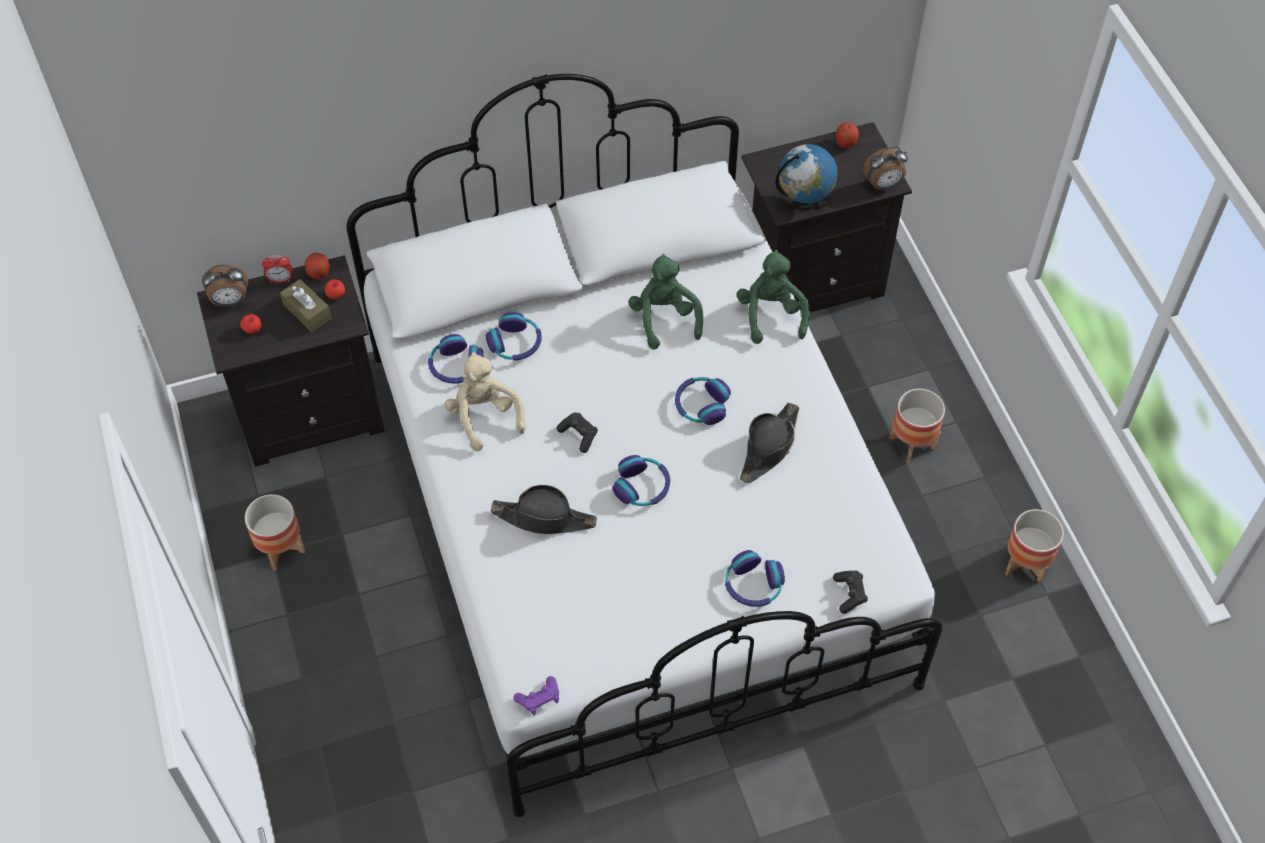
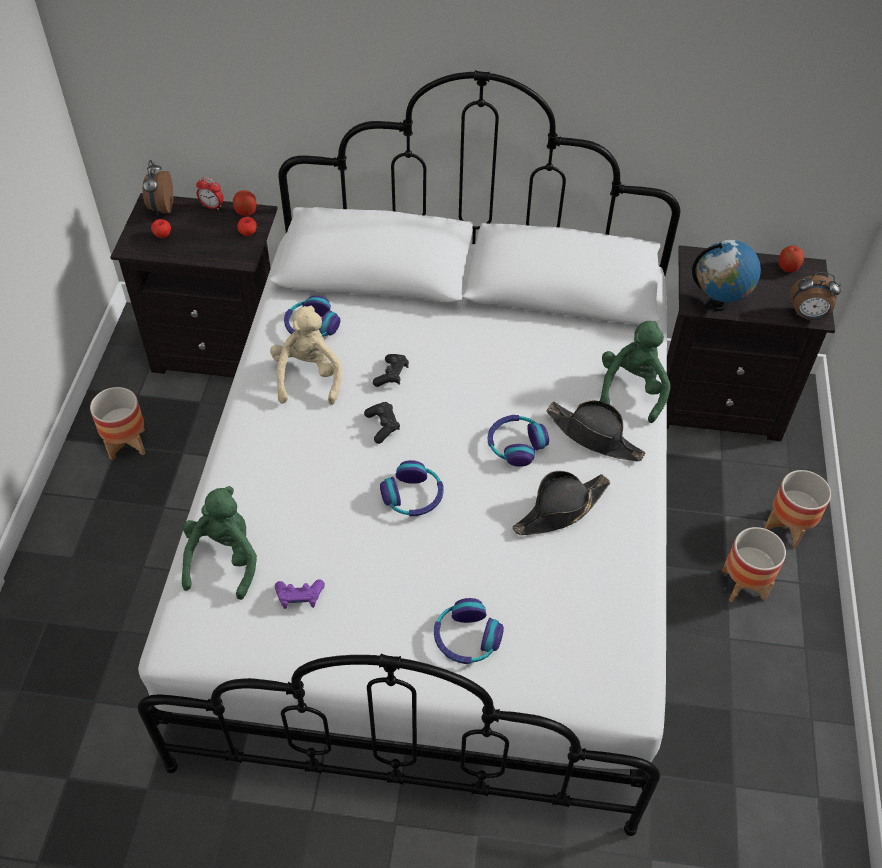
camera: 25 degrees right, 5 degrees down
alarm clock [202,265,248,307] -> alarm clock turned 75 degrees clockwise [143,160,173,216]
brown tissue box [280,279,332,332] -> none
headphones [486,312,542,360] -> none
black hat [491,485,597,534] -> black hat moved to [546,400,645,461]
purple game controller [513,676,559,715] -> purple game controller moved to [275,579,325,609]
green plush toy [628,254,703,350] -> green plush toy moved to [182,486,257,600]
black game controller [833,570,868,614] -> black game controller moved to [373,354,409,387]
planter [1005,509,1064,583] -> planter moved to [764,470,831,548]

